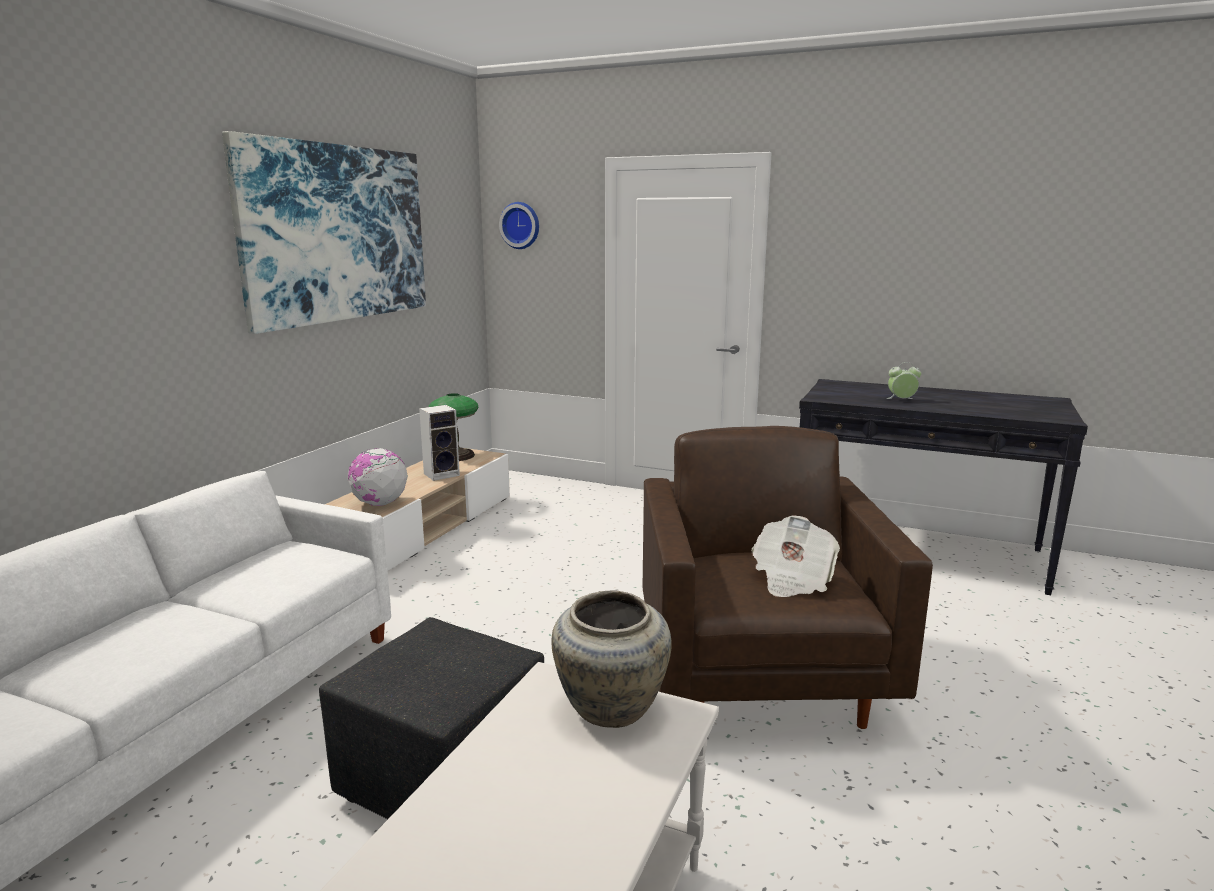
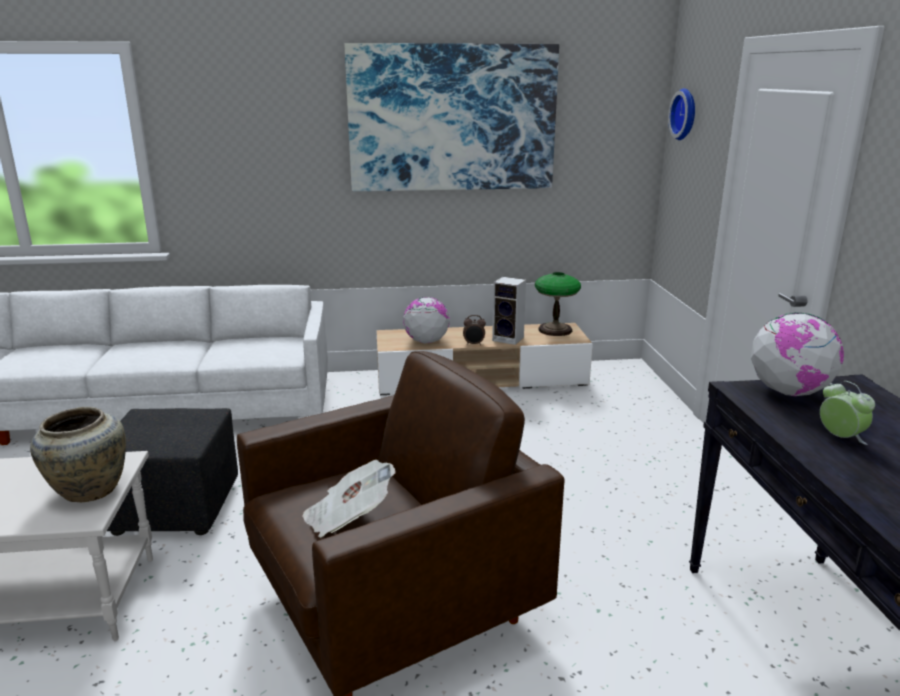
camera: 60 degrees right, 5 degrees up
none -> alarm clock [463,315,486,345]
none -> globe [751,313,844,396]

